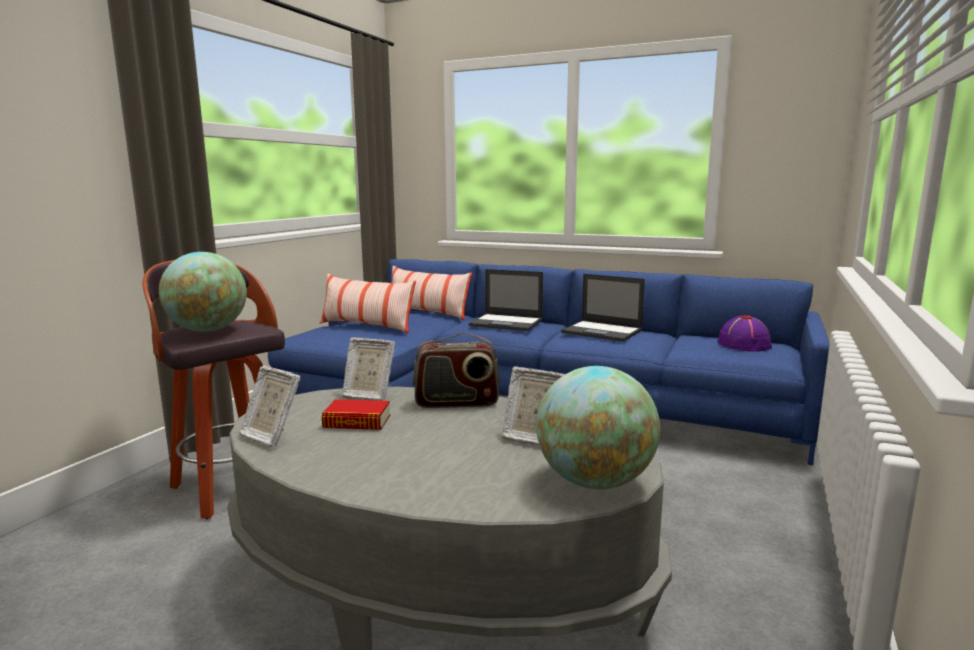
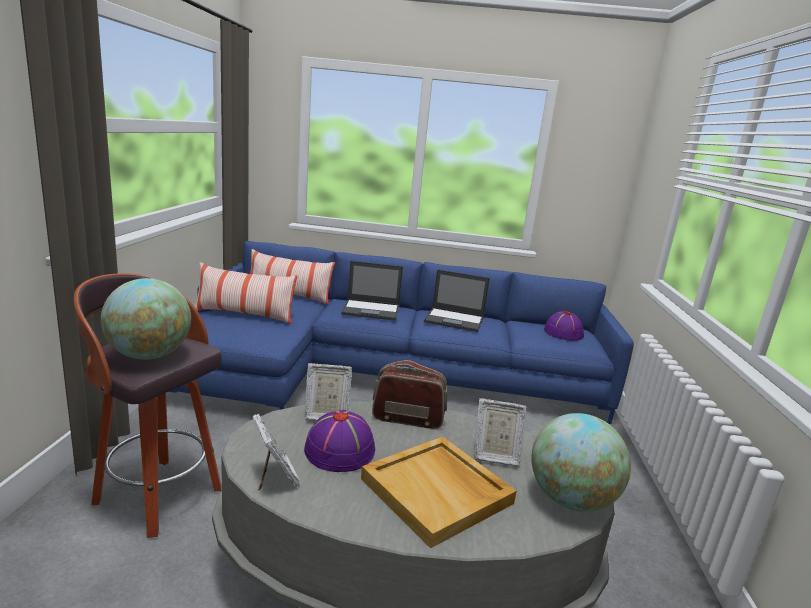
camera: 20 degrees left, 5 degrees up
picture frame [239,365,301,448] -> picture frame turned 135 degrees counterclockwise [252,414,301,491]
book [322,399,390,430] -> purple hat [304,410,375,472]
radio [413,333,500,408] -> radio turned 150 degrees counterclockwise [372,360,447,429]
none -> beige tray [361,436,517,548]

